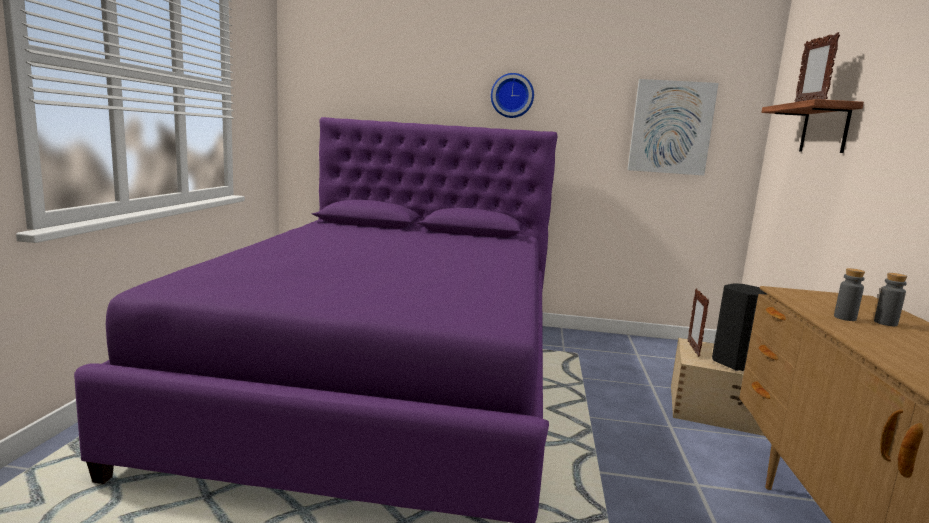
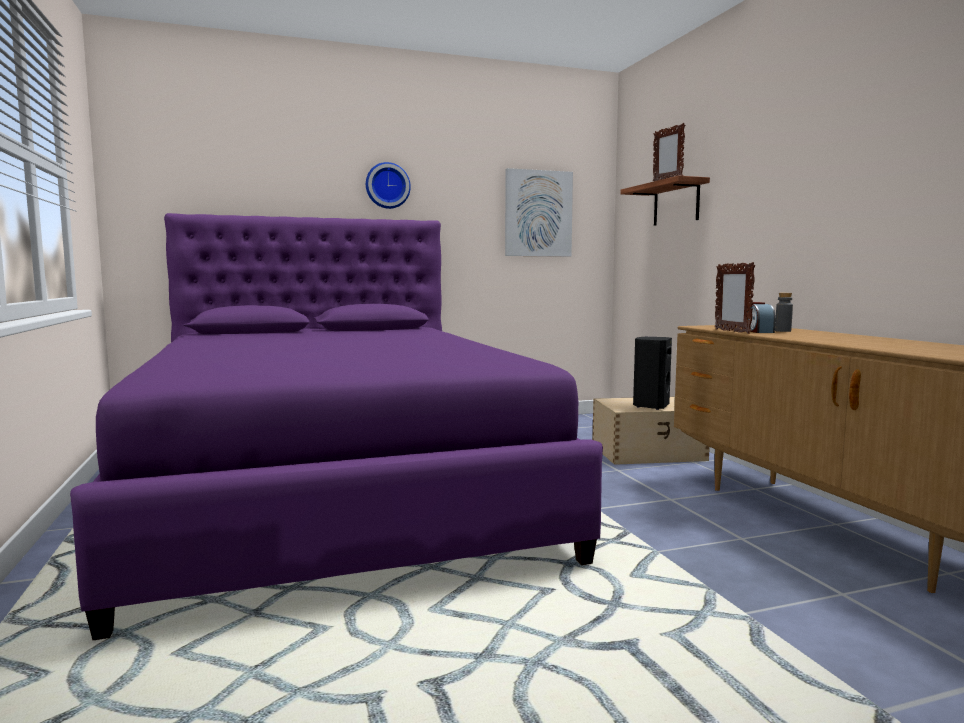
camera: 25 degrees left, 5 degrees down
picture frame [688,289,709,357] -> picture frame moved to [715,262,755,334]
grey bottle [834,268,865,321] -> alarm clock [745,302,776,333]

